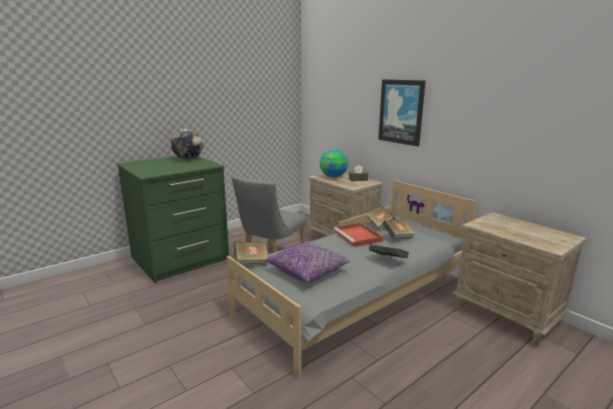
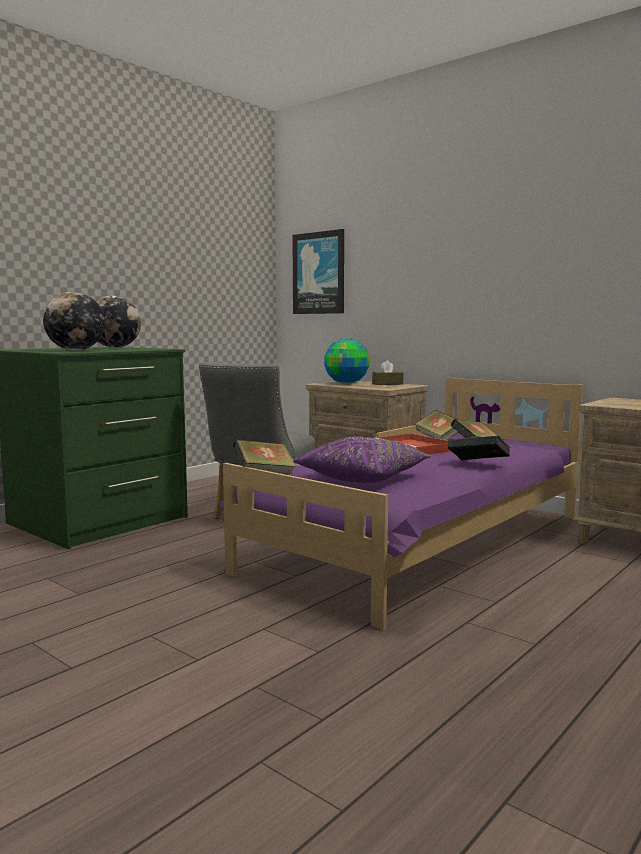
camera: 10 degrees left, 10 degrees down
grey bed [226,180,476,378] -> purple bed [219,377,583,630]
picture [378,80,425,146] -> picture moved to [292,229,344,314]
none -> globe [43,292,105,351]

